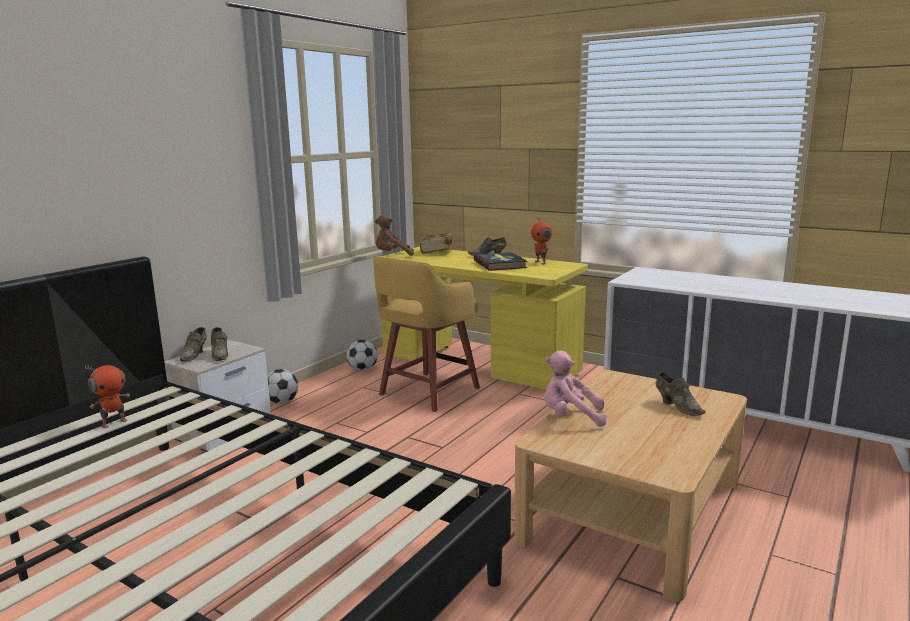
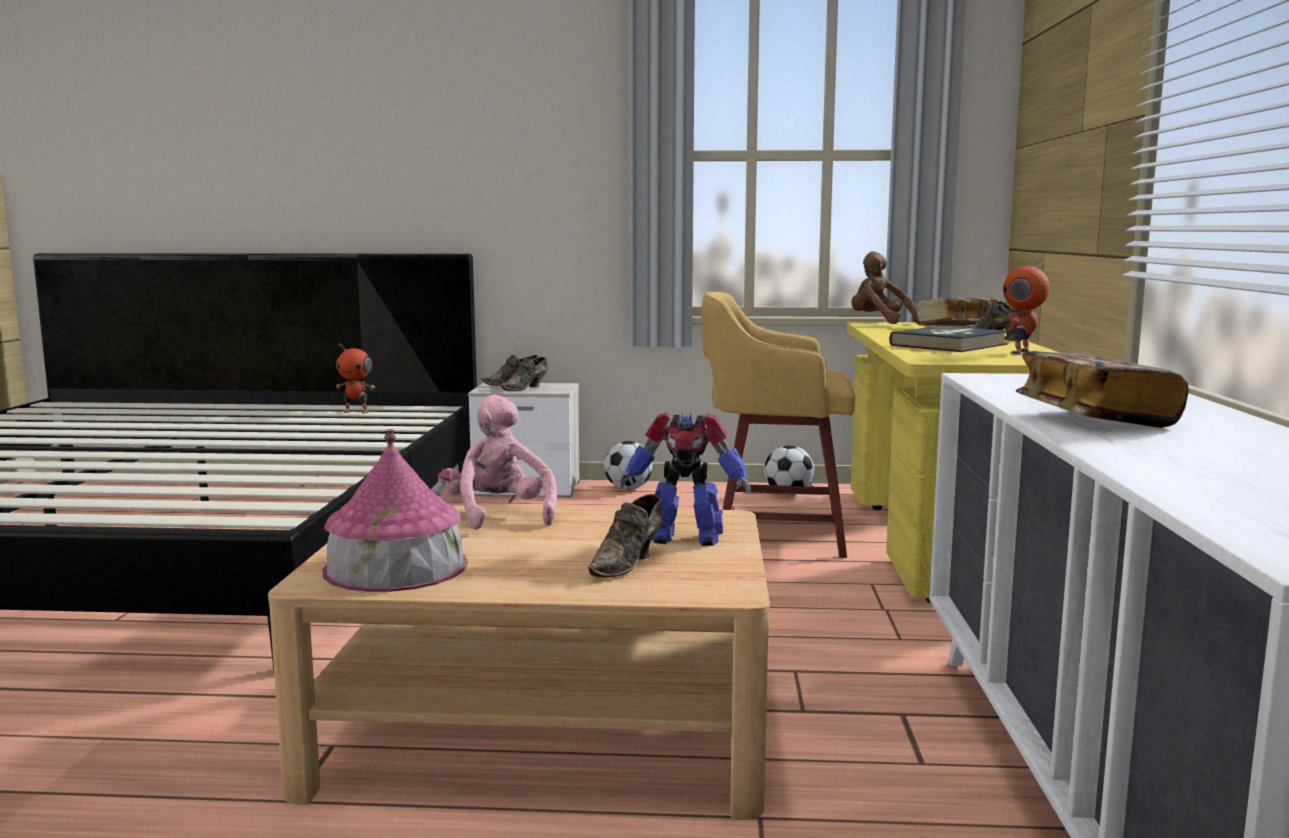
camera: 60 degrees right, 5 degrees down
none -> toy house [323,429,468,592]
none -> toy robot [621,412,751,546]
none -> book [1016,351,1189,428]

